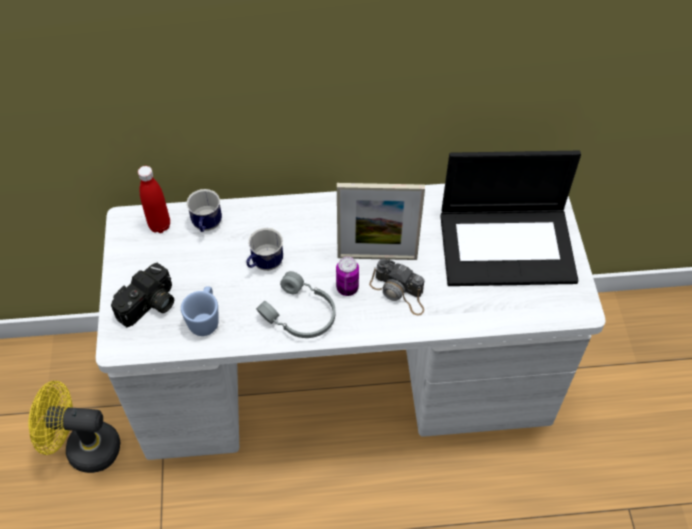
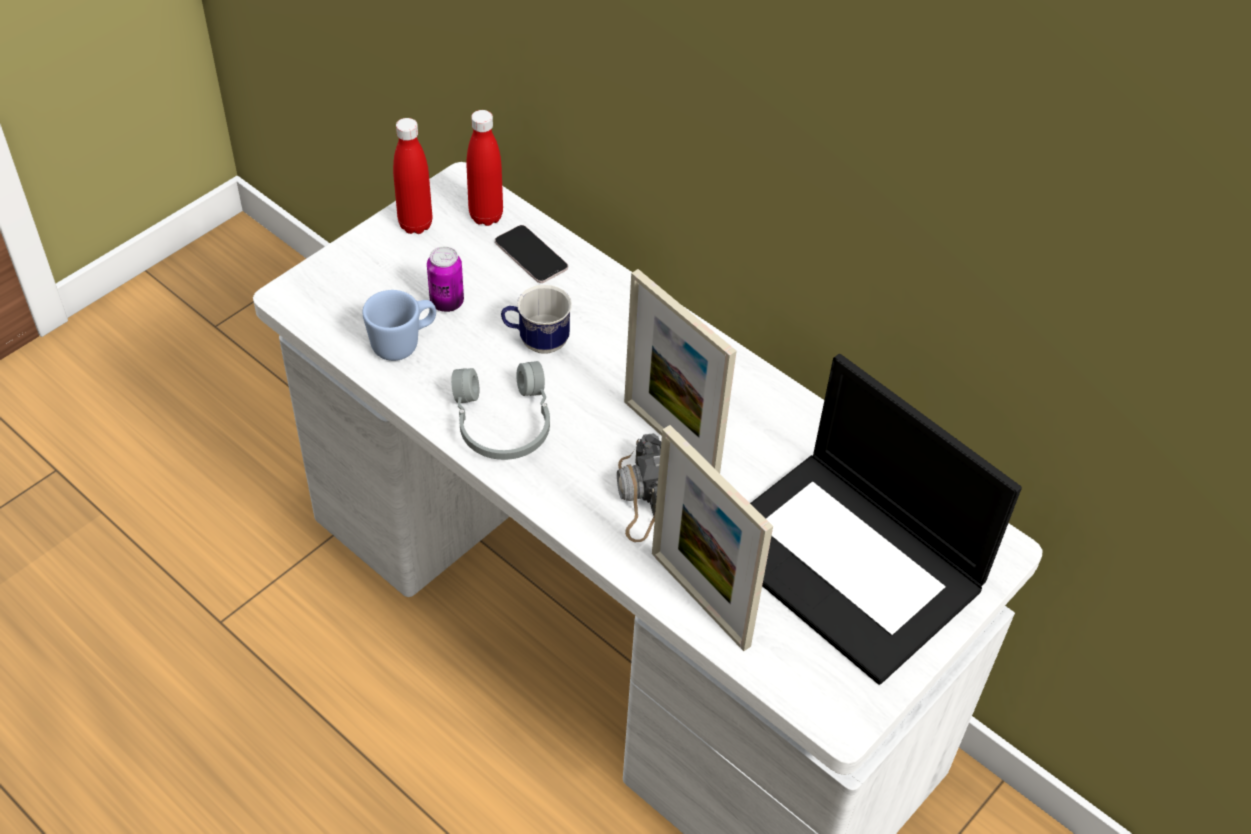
camera: 45 degrees right, 5 degrees down
yellow fan [28,381,120,473] -> none
camera [111,263,174,327] -> none
mug [186,189,222,232] -> phone [495,225,568,283]
can [336,257,359,296] -> can moved to [427,247,464,312]
none -> red bottle [393,118,432,234]
none -> picture frame [652,425,773,651]

